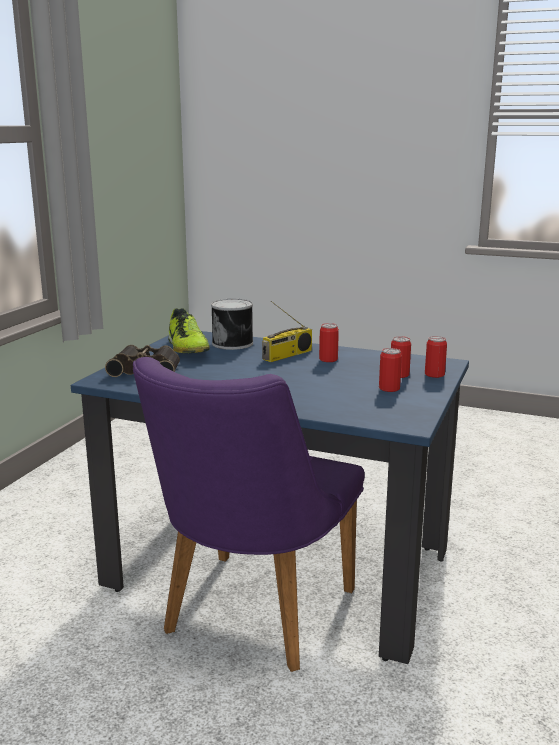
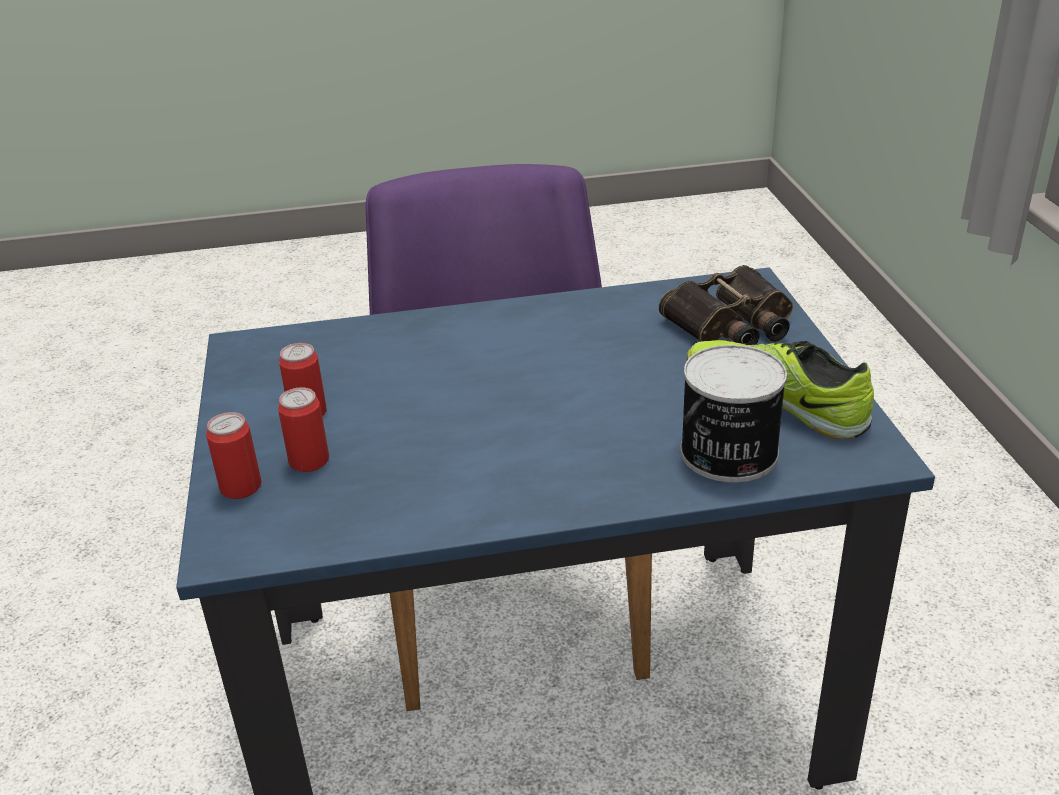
camera: 150 degrees right, 15 degrees up
radio [262,301,312,362] -> none
can [319,323,339,362] -> none

